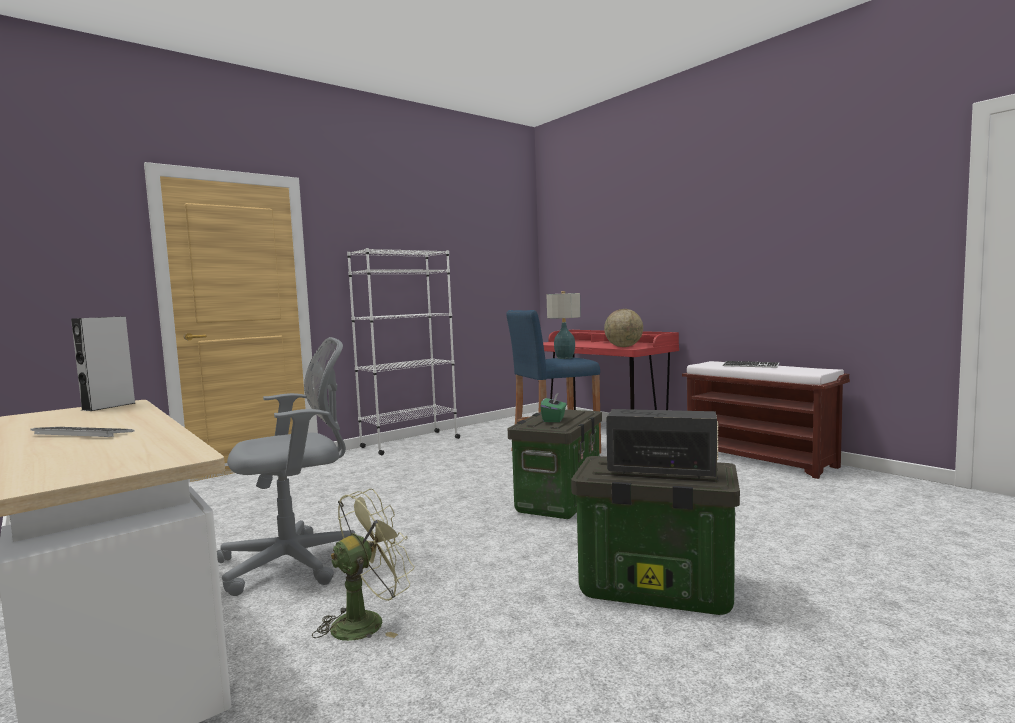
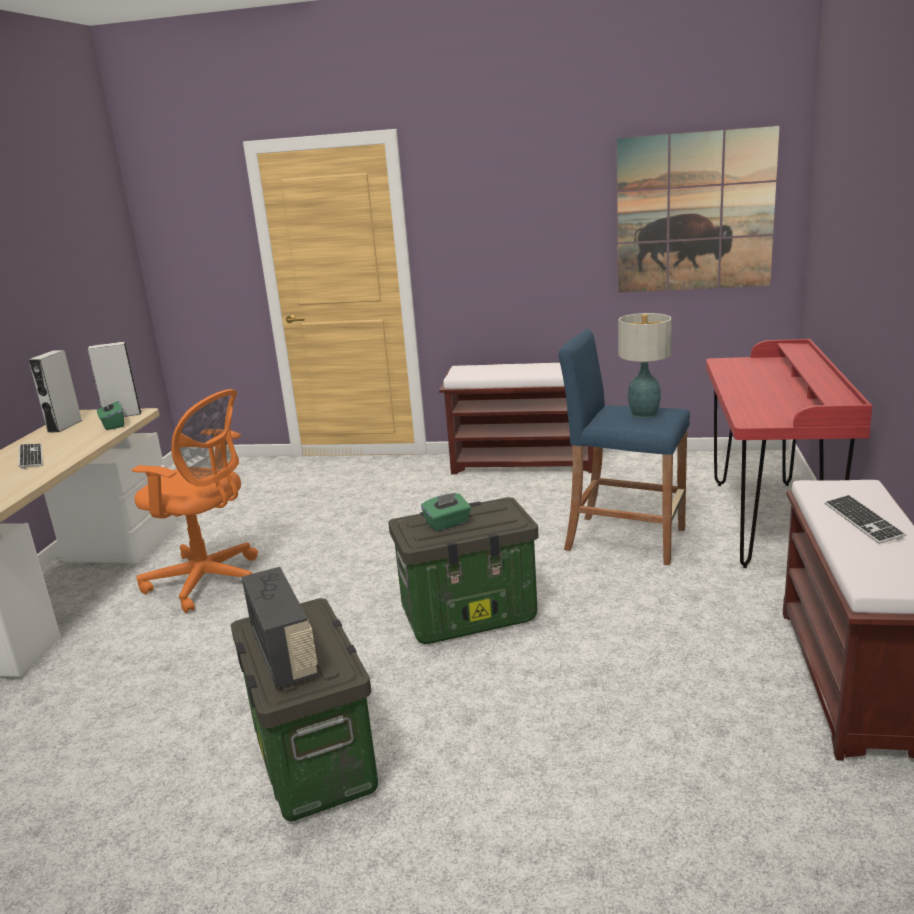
camera: 50 degrees right, 15 degrees up
grey office chair [217,337,360,596] -> orange office chair [132,389,258,613]
green fan [312,488,414,641] -> none
white bookcase [347,248,460,455] -> brown bench [439,363,593,474]
globe [604,309,643,347] -> none
none -> grey speaker [28,350,83,433]
none -> green tissue box [97,398,124,430]
none -> picture [617,126,780,293]

